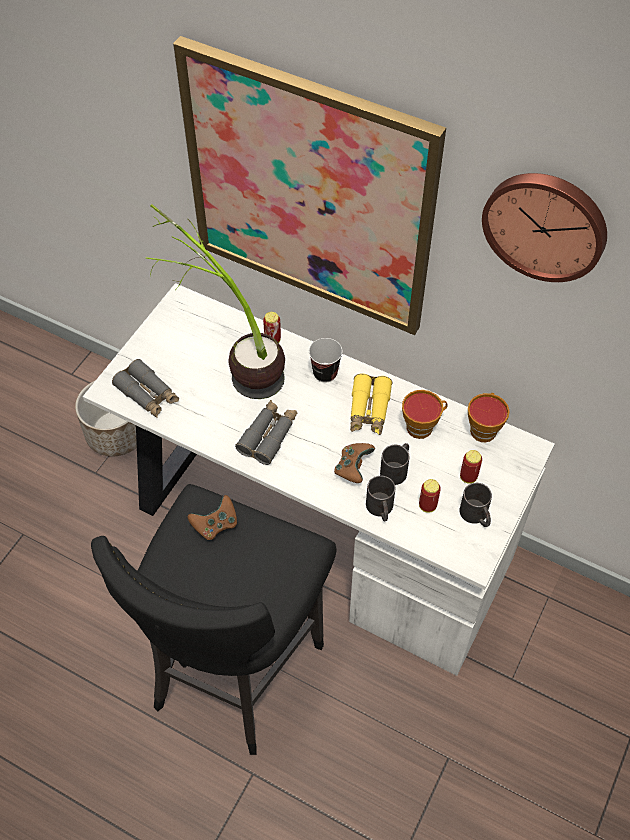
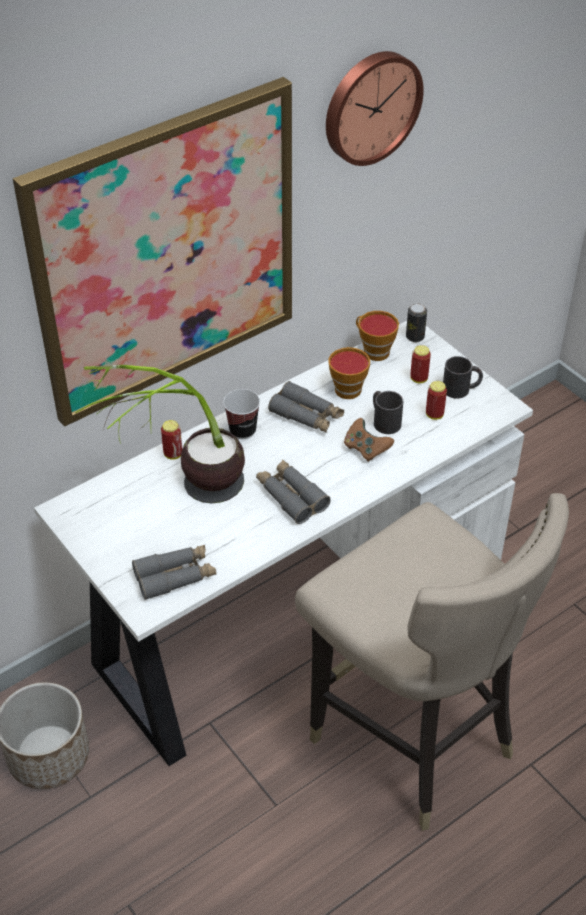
camera: 65 degrees left, 10 degrees down
black stool [91,484,336,755] -> beige stool [295,493,569,831]
brown game controller [188,495,237,540] -> none
yellow binoculars [350,373,393,435] -> grey binoculars [268,381,344,433]
black mug [366,476,395,521] -> none
none -> can [406,303,427,342]

